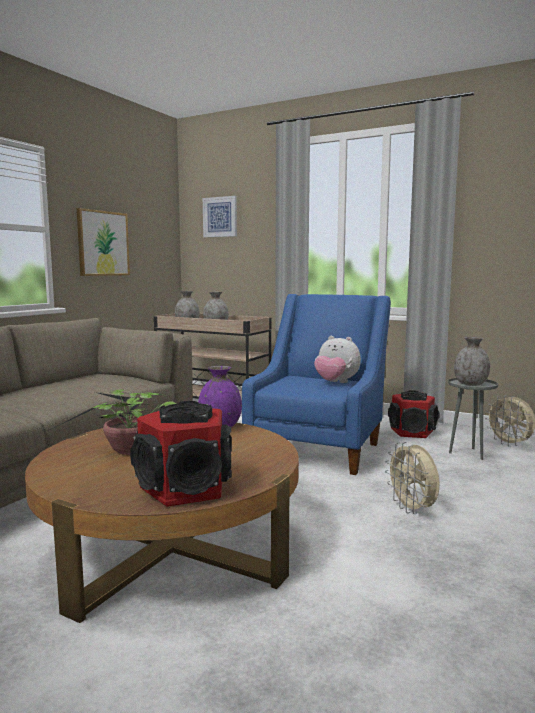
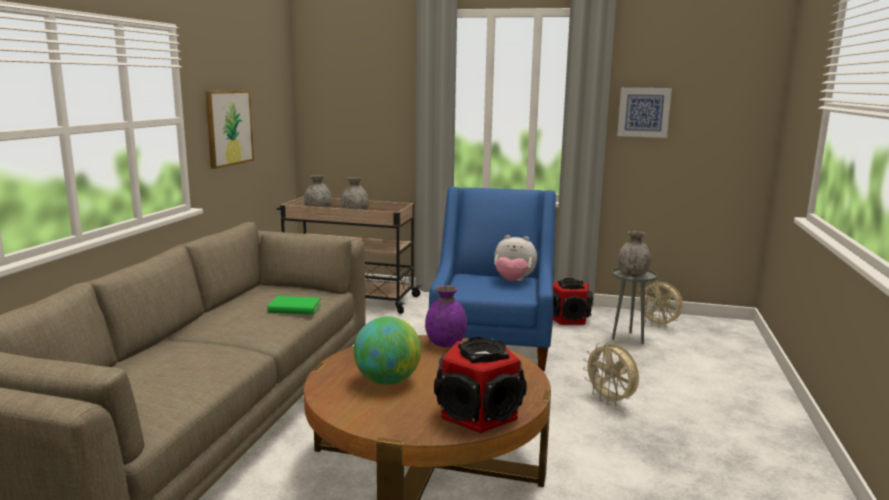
camera: 15 degrees left, 5 degrees up
potted plant [48,389,176,455] -> globe [353,316,421,385]
picture [203,196,237,237] -> picture moved to [617,87,672,138]
none -> green book [267,296,321,314]

